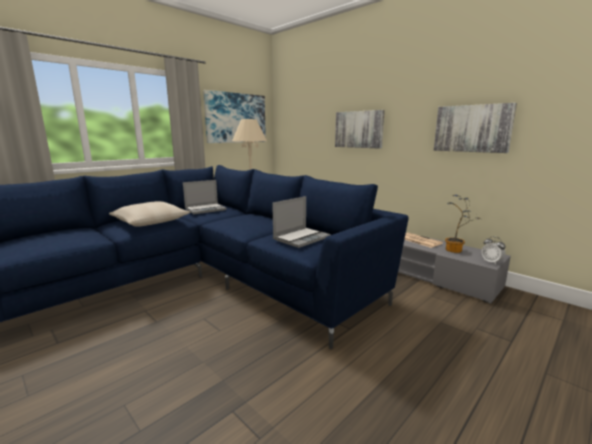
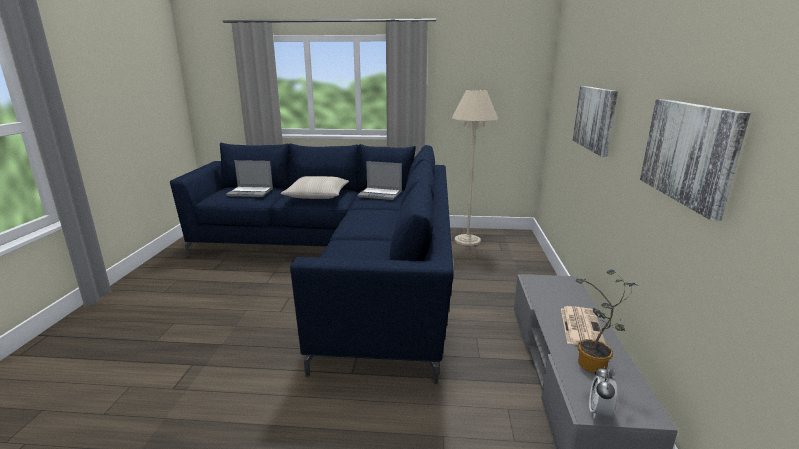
camera: 50 degrees right, 5 degrees up
picture [203,90,266,143] -> none
laptop [272,196,331,248] -> laptop moved to [226,160,273,197]

